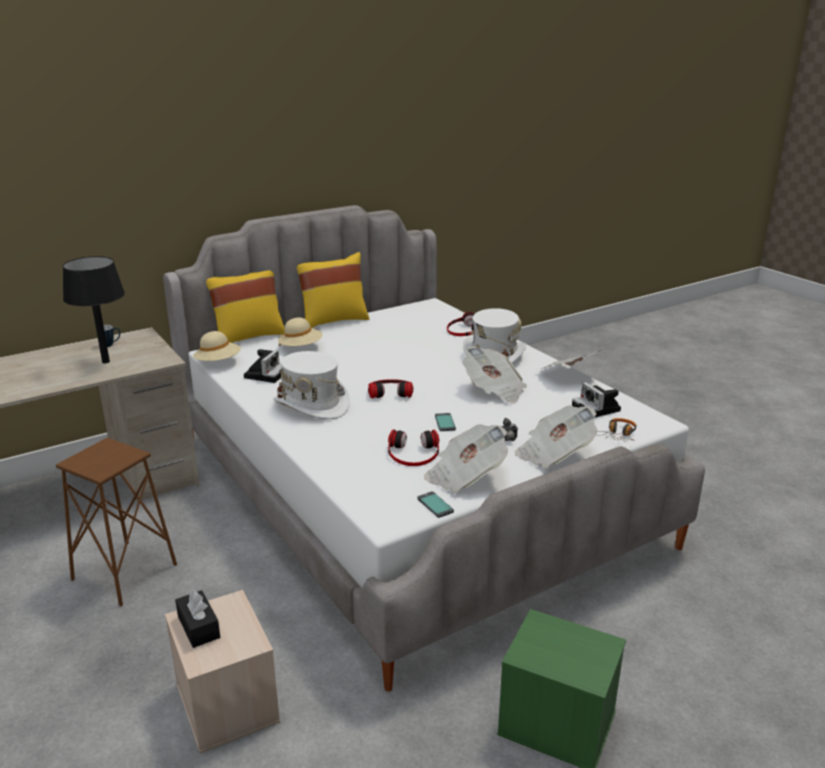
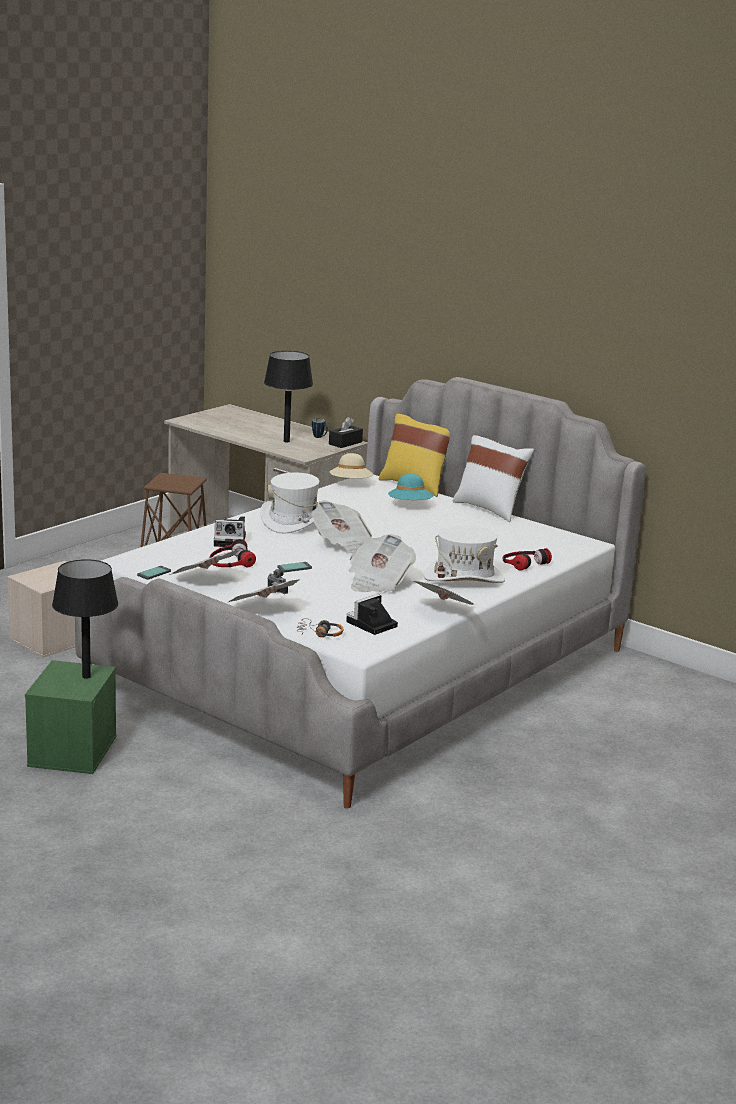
camera: 70 degrees right, 5 degrees down
black tissue box [175,589,220,648] -> black tissue box moved to [329,417,363,448]
camera [244,349,283,383] -> camera moved to [214,516,246,547]
beige hat [278,318,323,346] -> turquoise hat [388,474,433,500]
yellow pillow [297,252,369,328] -> white pillow [453,435,534,522]
headphones [368,379,413,399] -> newspaper [311,501,372,554]
none -> black table lamp [52,559,118,679]

